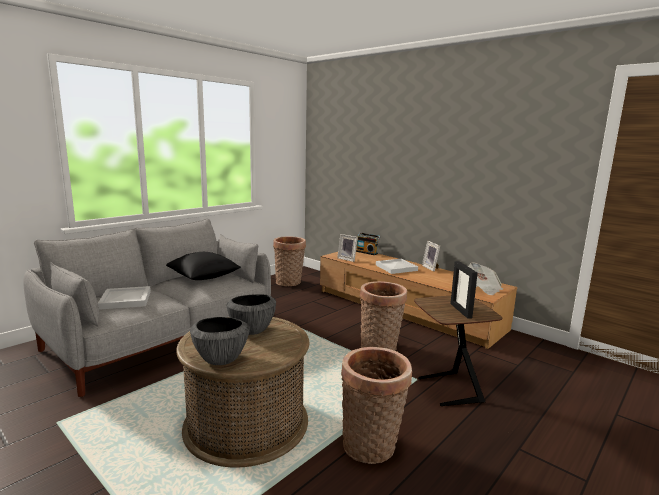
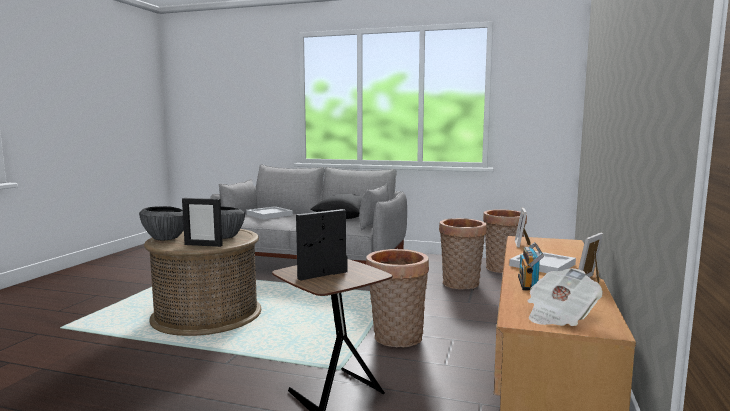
camera: 65 degrees right, 5 degrees down
basket [341,347,412,464] -> basket moved to [439,218,487,289]
radio [356,232,381,255] -> radio moved to [518,242,544,291]
none -> picture frame [182,198,223,247]

